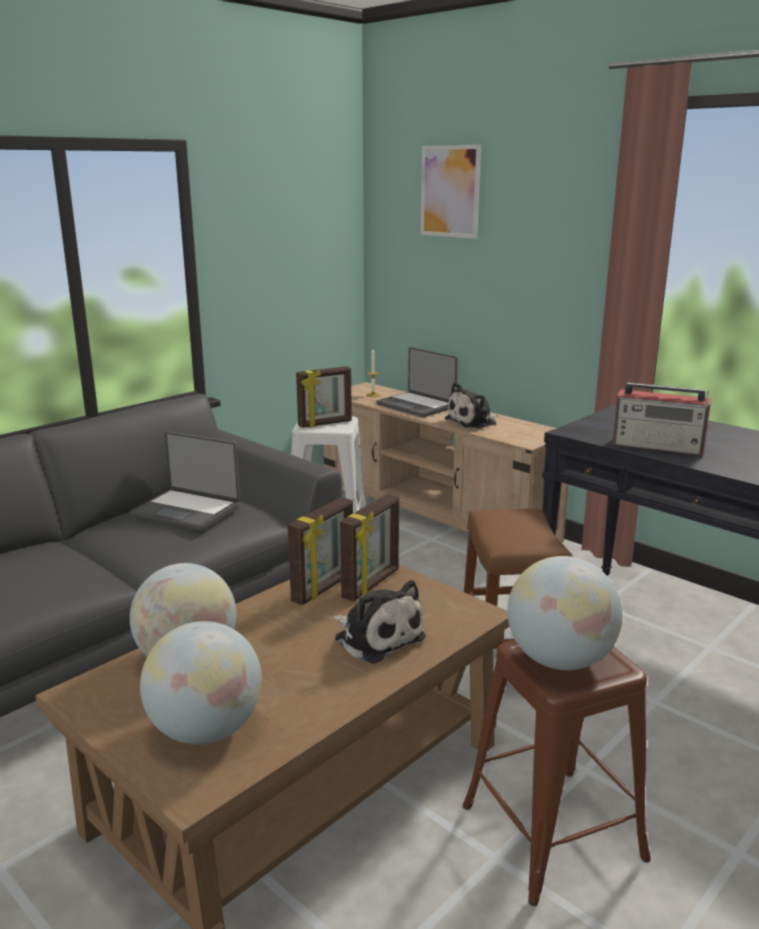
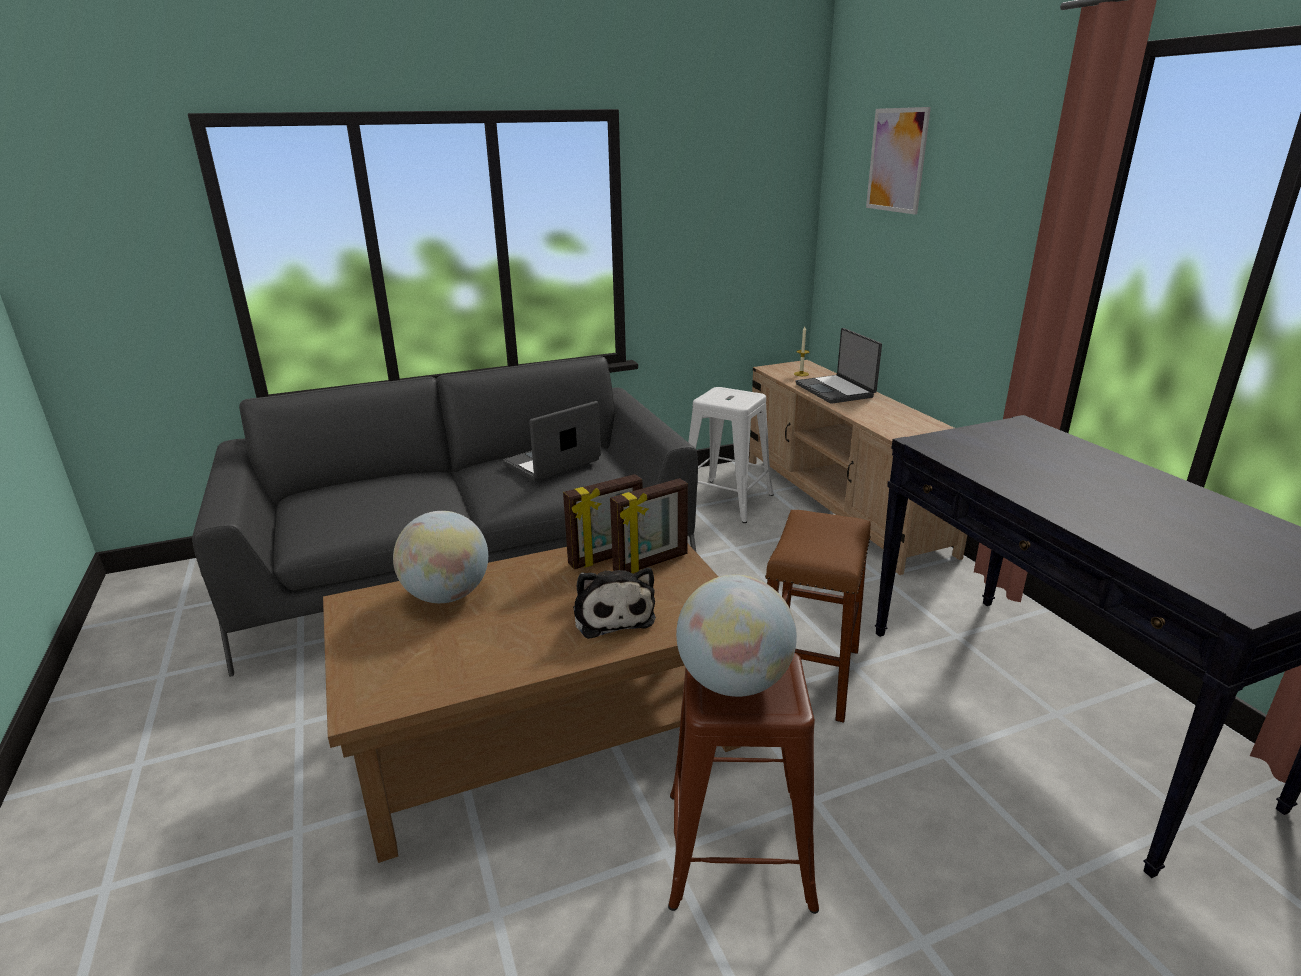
camera: 25 degrees right, 5 degrees up
laptop [130,431,240,531] -> laptop turned 90 degrees clockwise [503,401,601,481]
globe [140,621,262,745] -> none
picture frame [296,366,352,428] -> none
plush toy [445,382,498,429] -> none
radio [612,383,711,455] -> none

